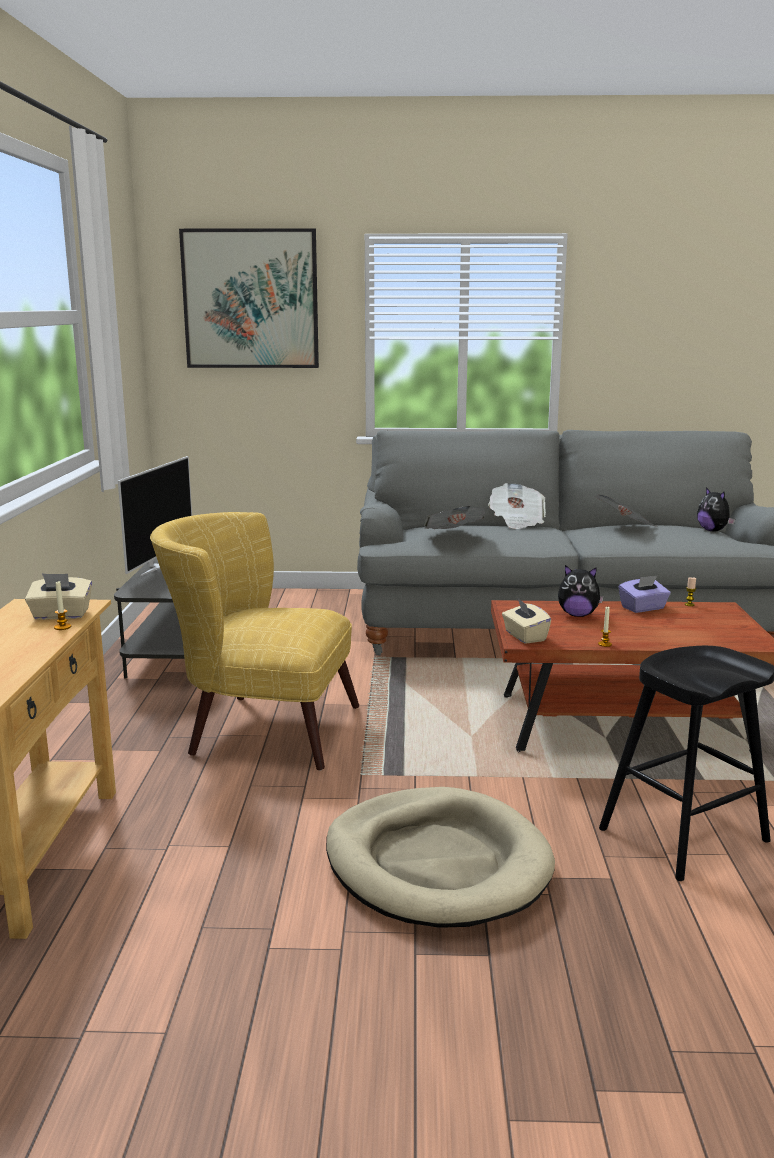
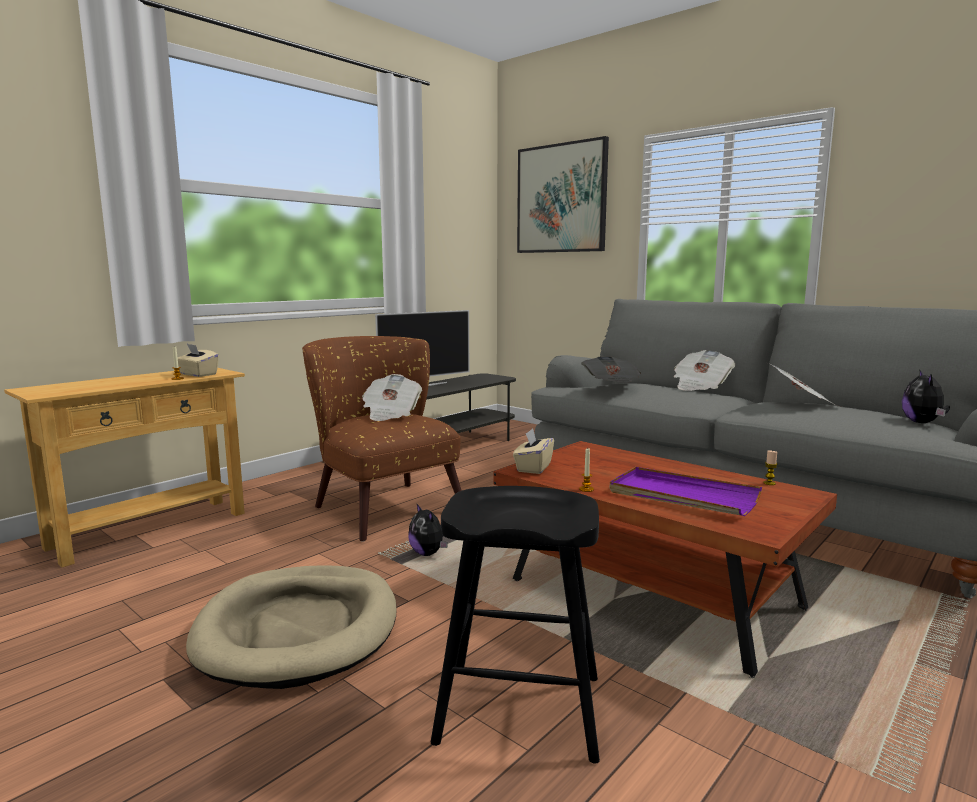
camera: 40 degrees right, 5 degrees down
yellow armchair [150,512,359,771] -> brown armchair [302,336,462,542]
plush toy [558,565,604,617] -> plush toy moved to [408,504,448,556]
purple tissue box [619,576,671,613] -> none
none -> newspaper [362,374,422,421]
none -> purple tray [610,467,762,516]

